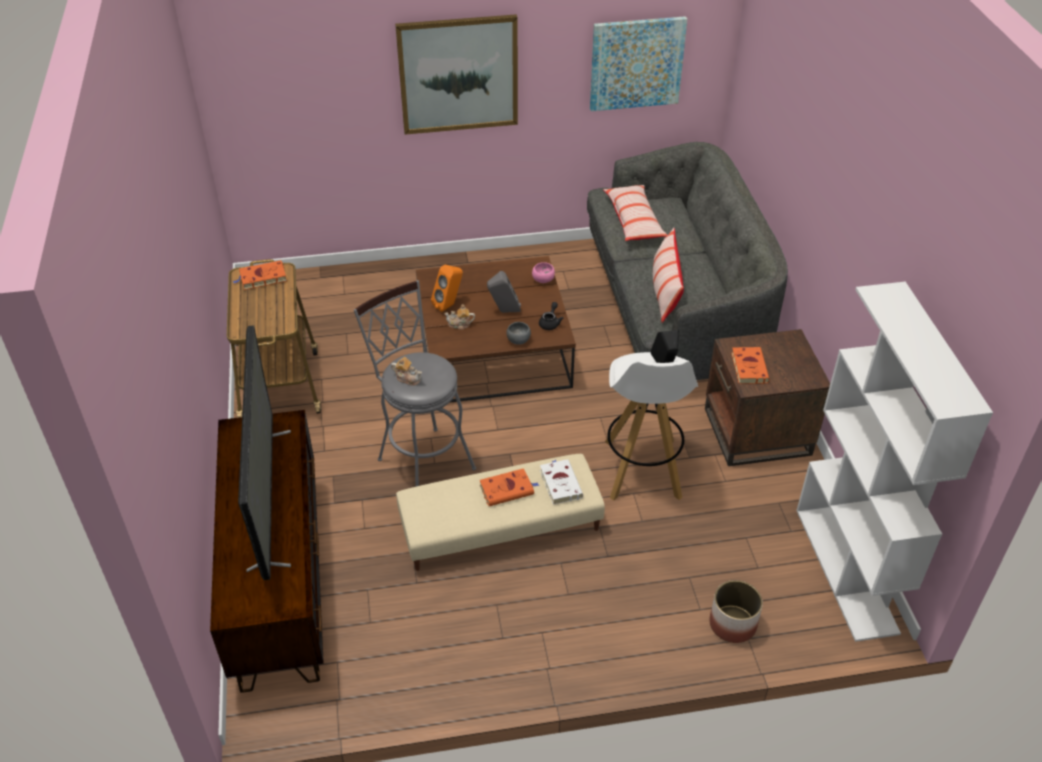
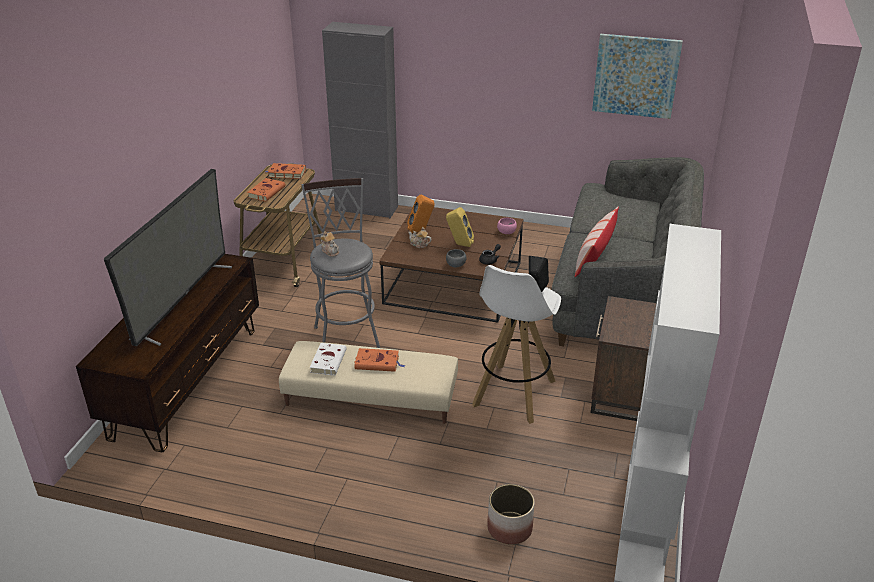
camera: 25 degrees right, 10 degrees down
picture [395,14,518,135] -> none
grey speaker [487,271,521,313] -> yellow speaker [446,207,474,247]
white book [540,459,583,505] -> white book moved to [310,343,347,376]
pillow [603,185,667,241] -> none
orange book [731,347,770,384] -> orange book moved to [247,178,285,201]
none -> grey cabinet [322,22,398,218]

